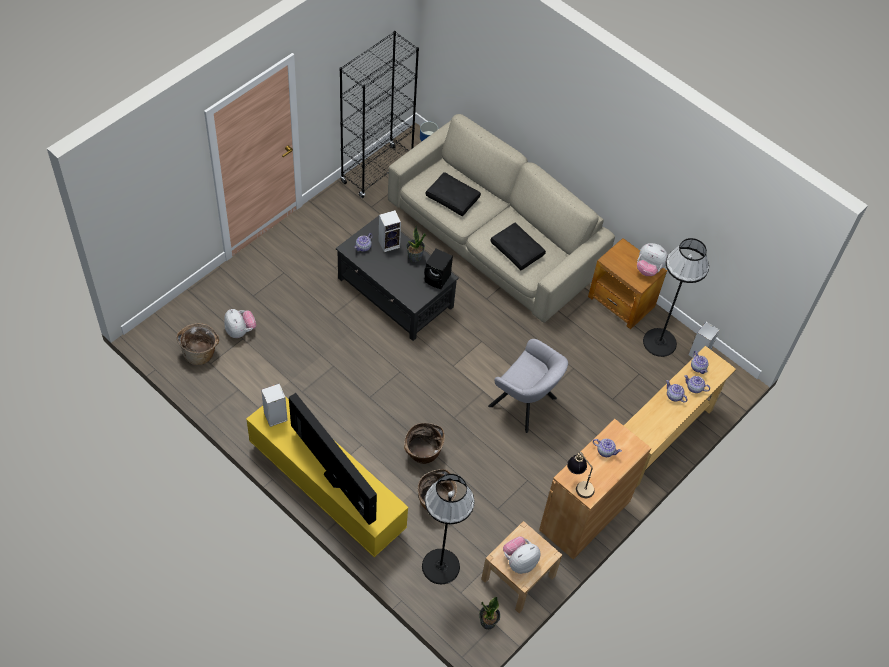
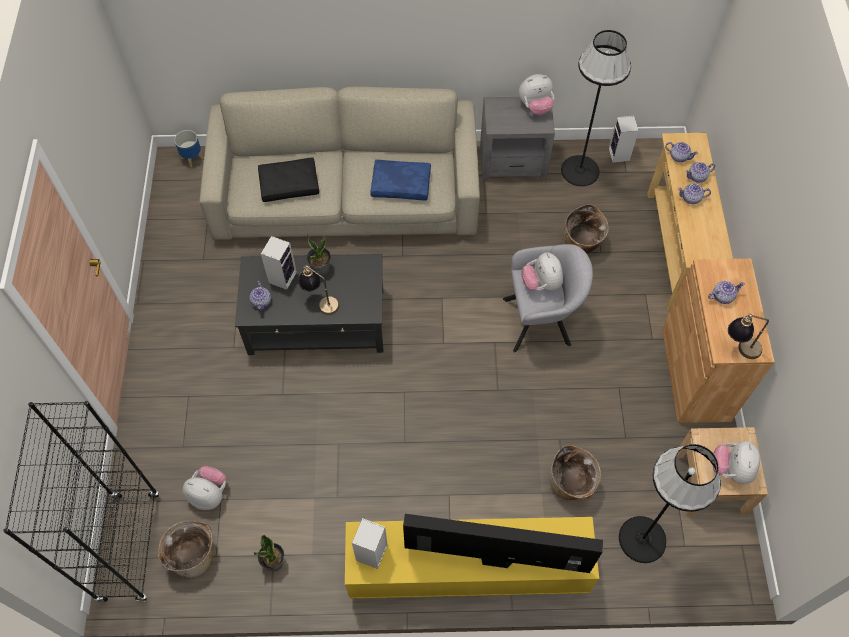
camera: 40 degrees left, 5 degrees up
black bookcase [340,31,419,198] -> black bookcase moved to [3,401,159,603]
basket [404,423,444,464] -> basket moved to [564,204,609,253]
black speaker [424,249,453,289] -> none
potted plant [479,597,501,629] -> potted plant moved to [254,535,285,571]
black pillow [490,223,546,270] -> blue pillow [370,160,431,201]
brown side table [588,238,667,329] -> grey side table [480,97,555,181]
none -> table lamp [299,265,340,315]
none -> plush toy [521,252,563,291]

